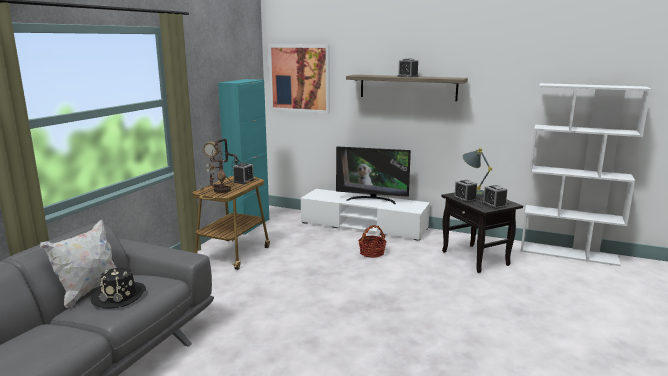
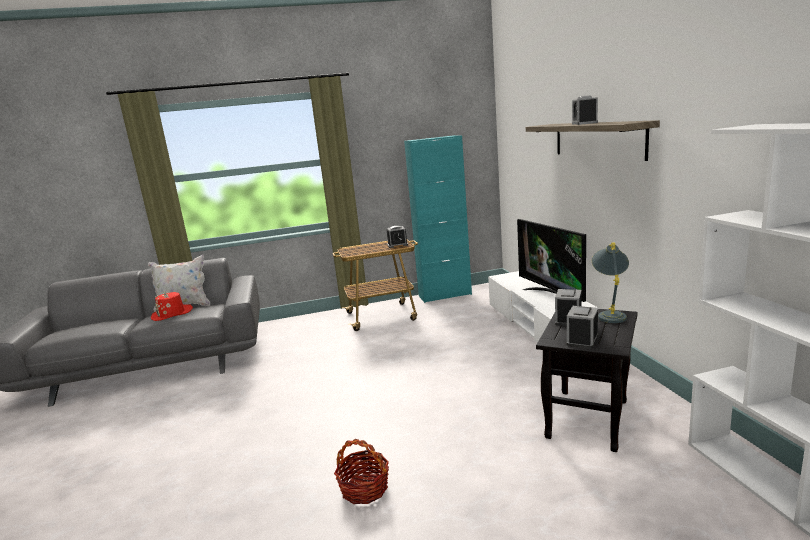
camera: 55 degrees right, 0 degrees up
black hat [91,268,146,309] -> red hat [151,291,193,321]
table lamp [199,139,243,193] -> none
picture [268,44,330,114] -> none
basket [358,225,387,258] -> basket moved to [334,439,389,504]

